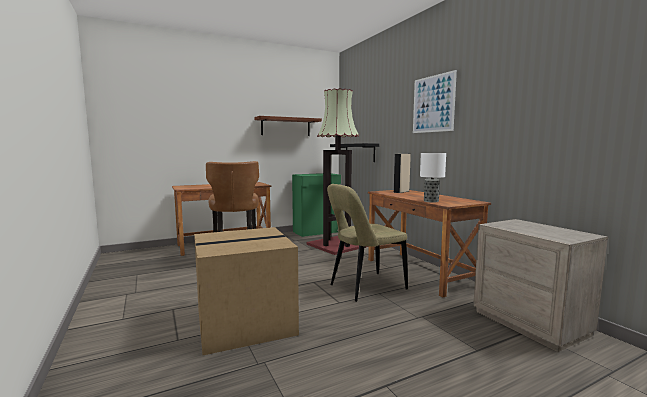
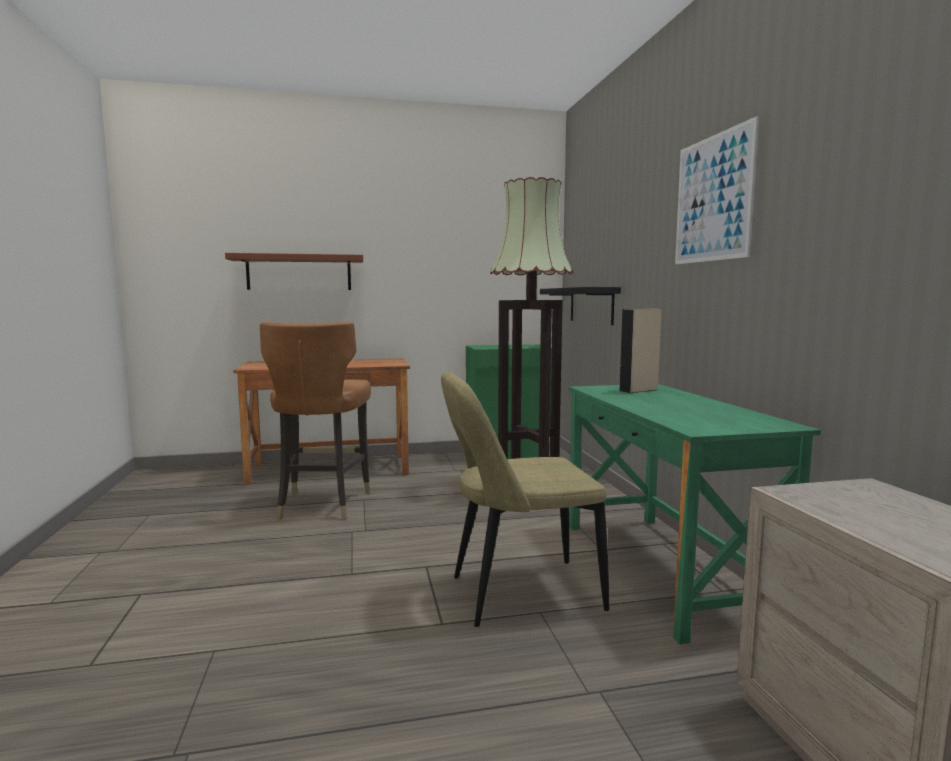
camera: 15 degrees right, 0 degrees up
cardboard box [194,227,299,355] -> none
brown shelf [255,116,322,136] -> brown shelf moved to [225,253,363,290]
brown desk [368,190,491,298] -> green desk [569,384,821,644]
table lamp [420,153,446,203] -> none

